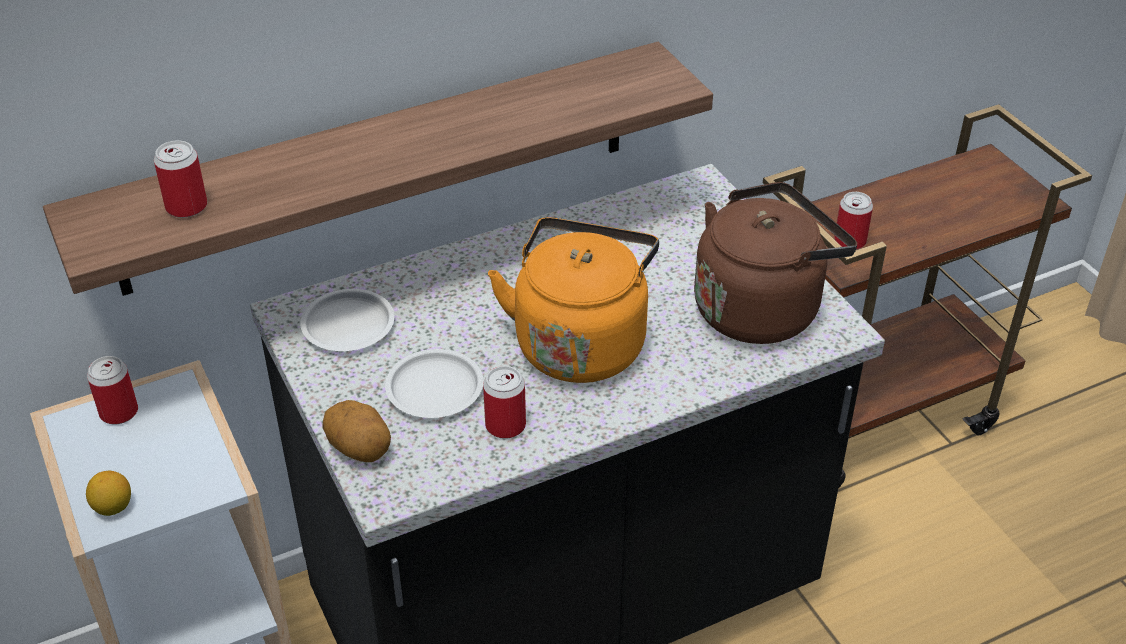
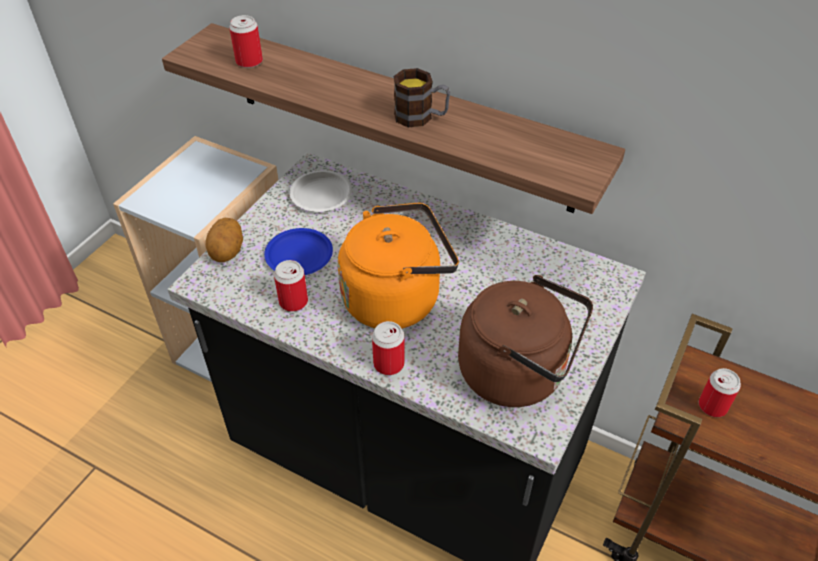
camera: 55 degrees right, 5 degrees up
lemon [86,471,131,516] -> none
can [87,356,138,424] -> can moved to [372,321,405,375]
white plate [385,349,483,418] -> blue plate [264,228,333,275]
none -> mug [394,68,450,127]

